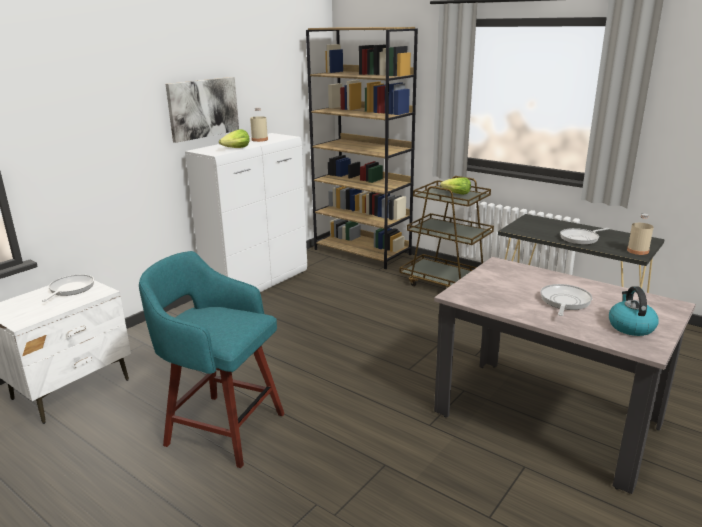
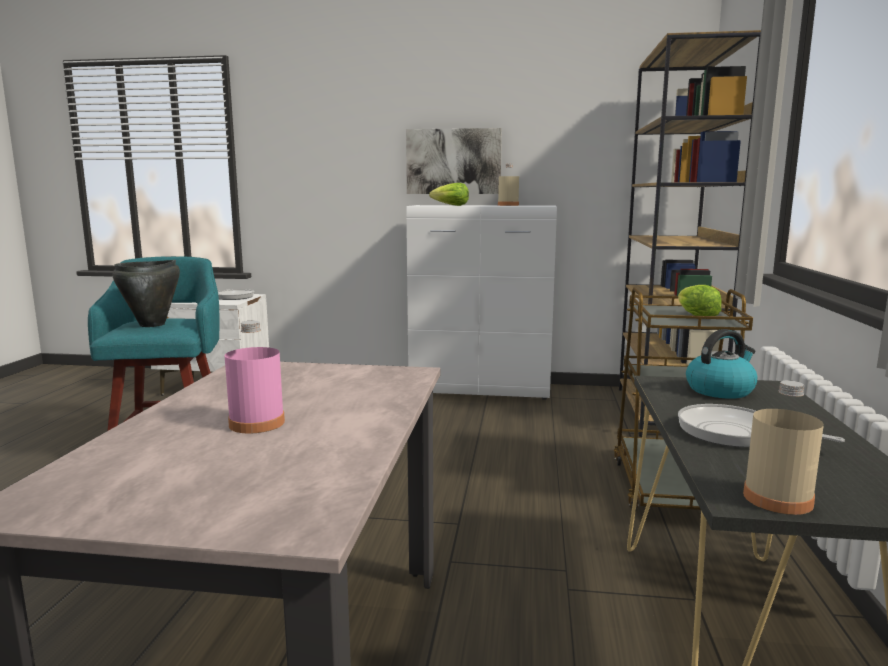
camera: 60 degrees right, 10 degrees down
frying pan [540,284,592,316] -> pink bottle [224,321,285,433]
kettle [609,286,659,336] -> kettle moved to [686,329,757,399]
none -> black cooking pot [113,260,180,327]

